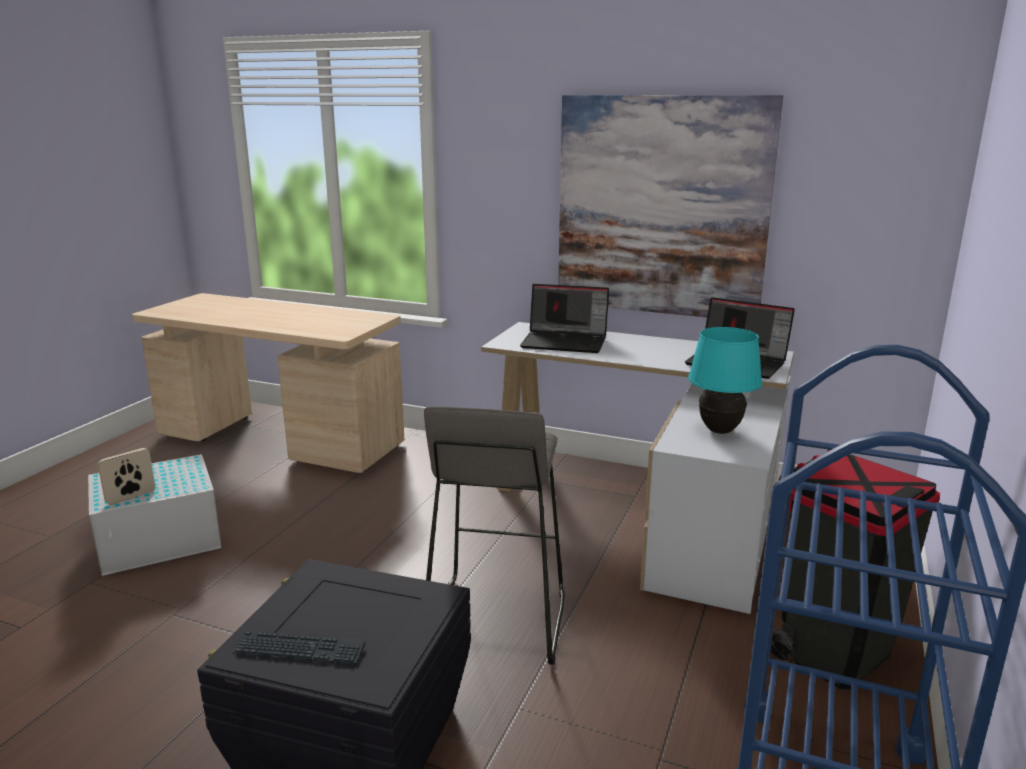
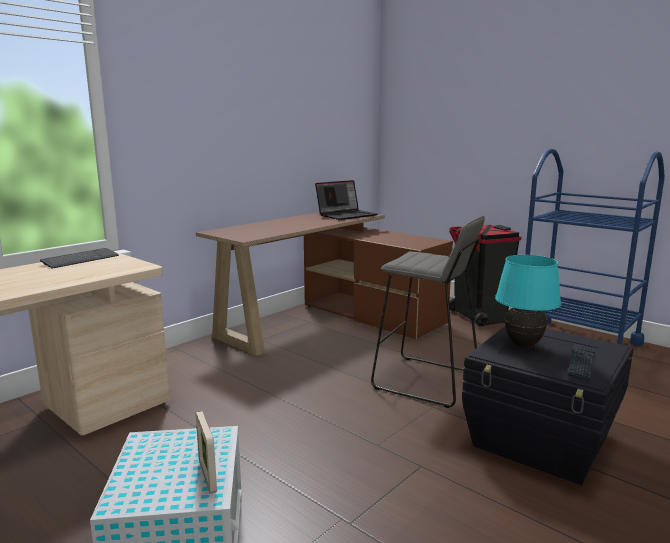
camera: 70 degrees left, 5 degrees down
white desk [481,322,794,614] -> brown desk [196,212,453,356]
laptop [520,284,609,353] -> none
picture [558,95,783,317] -> none
turquoise table lamp [688,327,762,434] -> turquoise table lamp moved to [495,255,561,347]
none -> keyboard [40,248,119,269]

